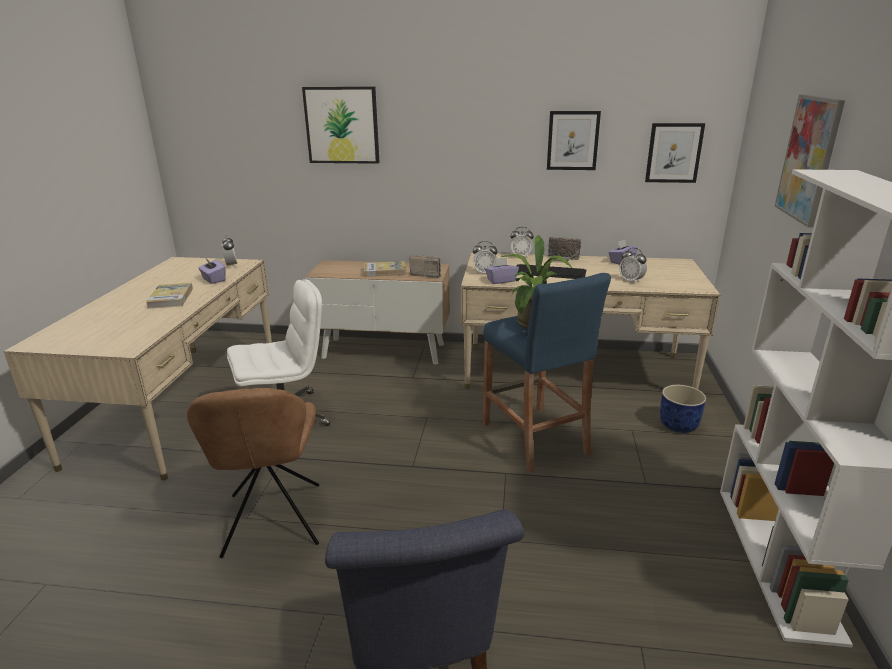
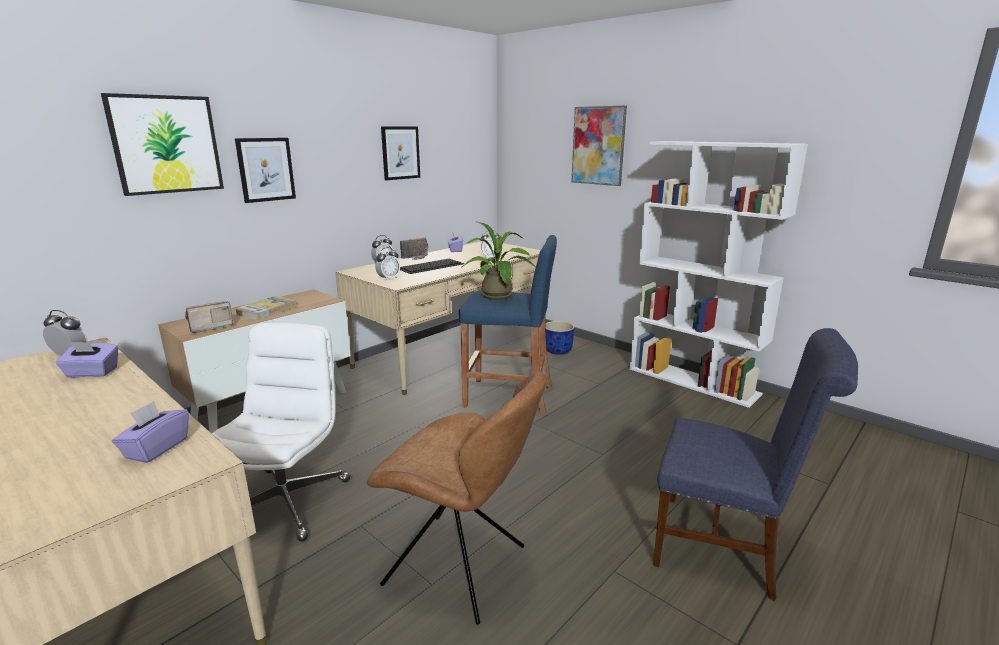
camera: 55 degrees left, 5 degrees down
book [146,283,193,309] -> none
radio [409,255,441,277] -> radio moved to [185,301,234,333]
purple tissue box [485,257,519,284] -> purple tissue box moved to [112,401,189,463]
picture [645,123,705,183] -> picture moved to [235,138,296,203]

